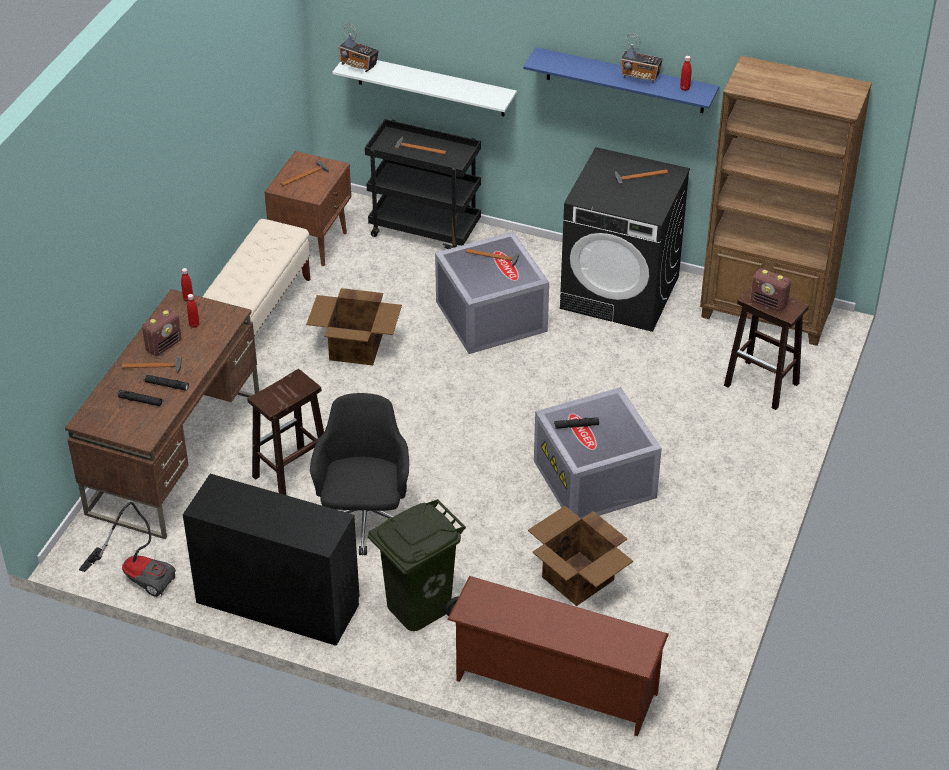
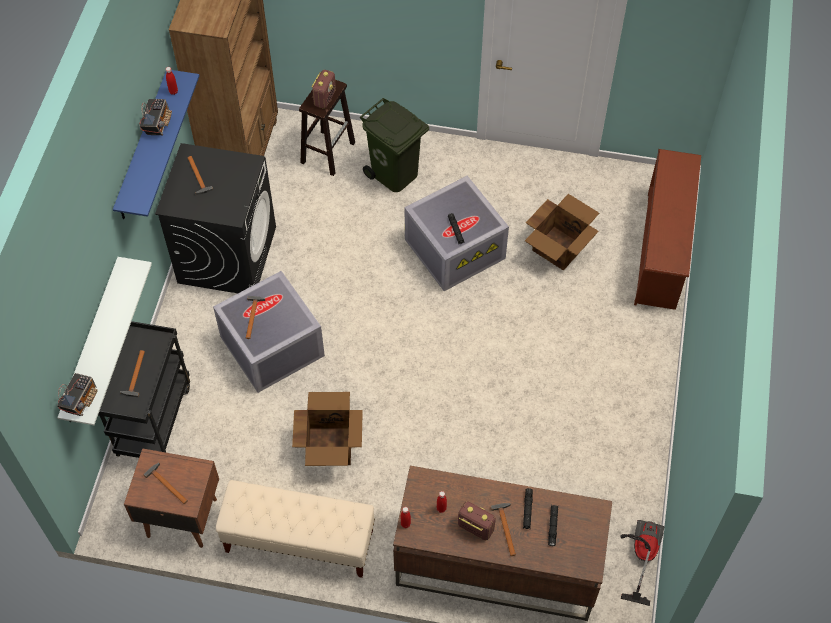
camera: 100 degrees left, 15 degrees up
black desk [183,474,360,646] -> none
brown stool [248,369,324,495] -> none
black office chair [310,393,409,556] -> none
green trash can [368,499,466,631] -> green trash can moved to [360,98,429,192]

